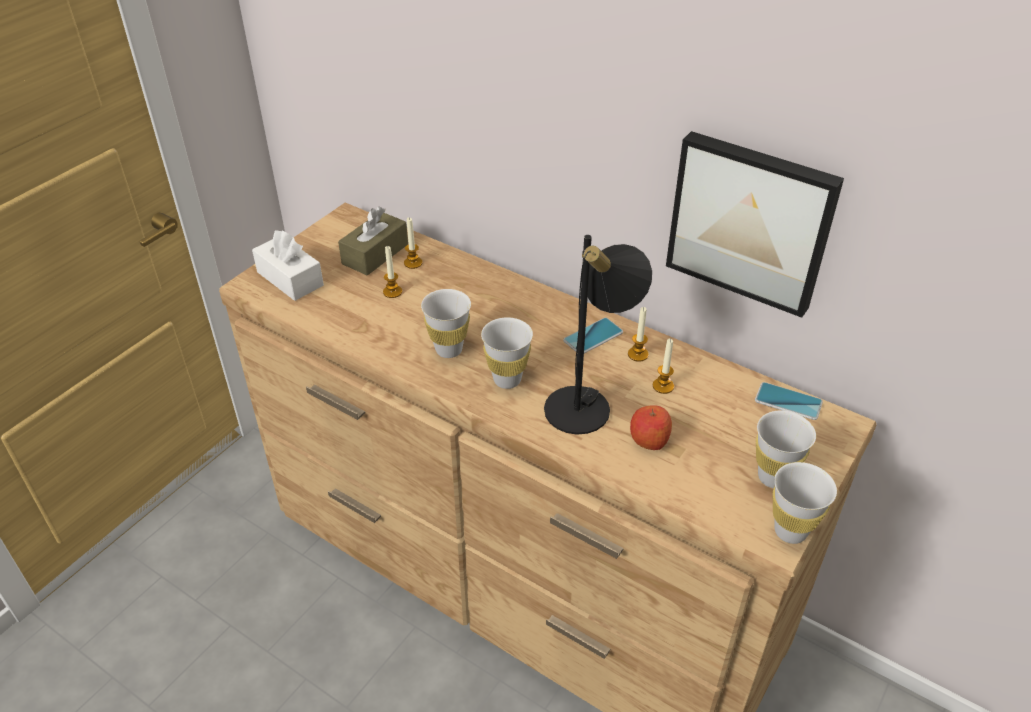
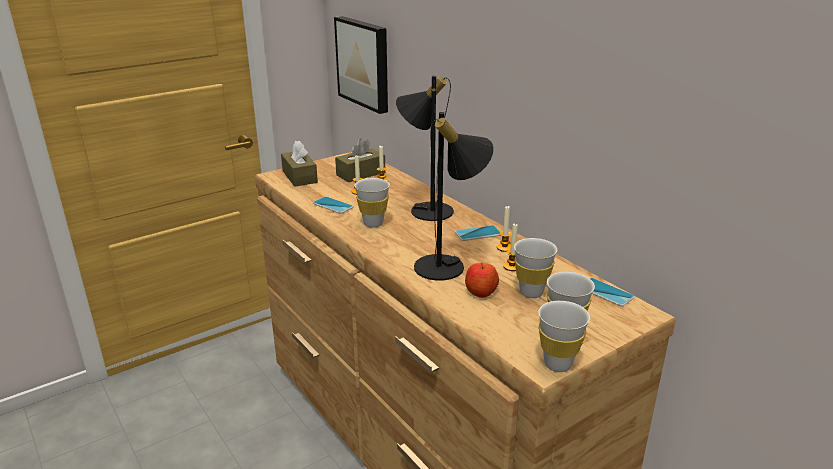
camera: 20 degrees right, 15 degrees down
white tissue box [252,230,324,301] -> brown tissue box [281,140,318,187]
white cup [481,317,533,389] -> white cup moved to [514,238,557,298]
picture [666,131,844,318] -> picture moved to [334,16,388,114]
none -> phone [313,196,354,214]
none -> black table lamp [396,76,454,221]

